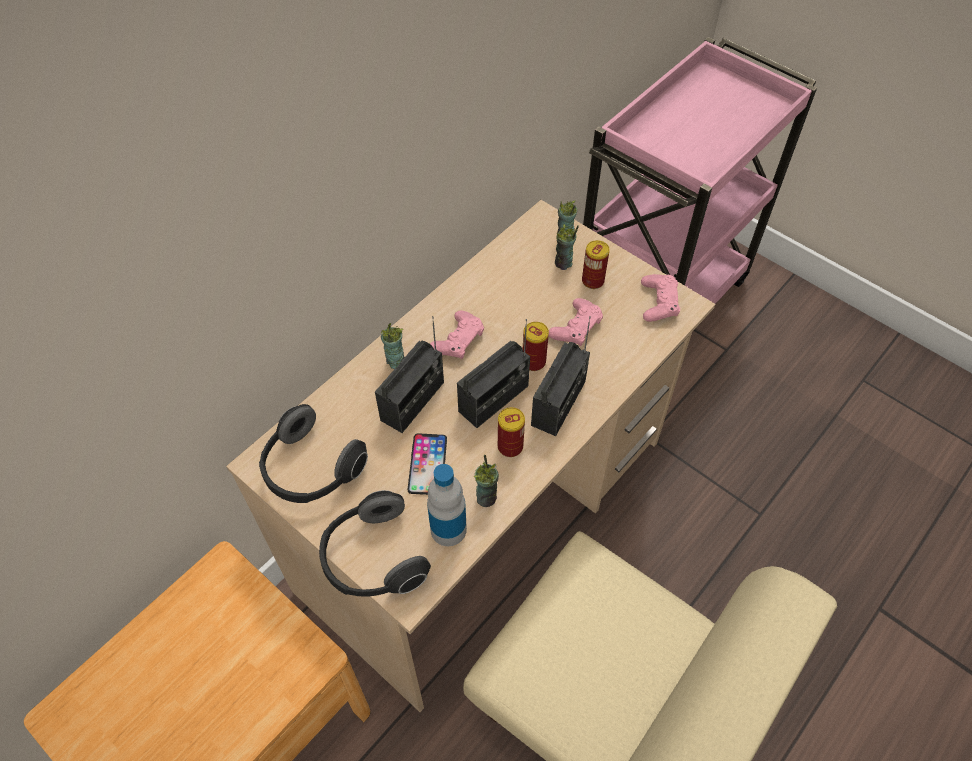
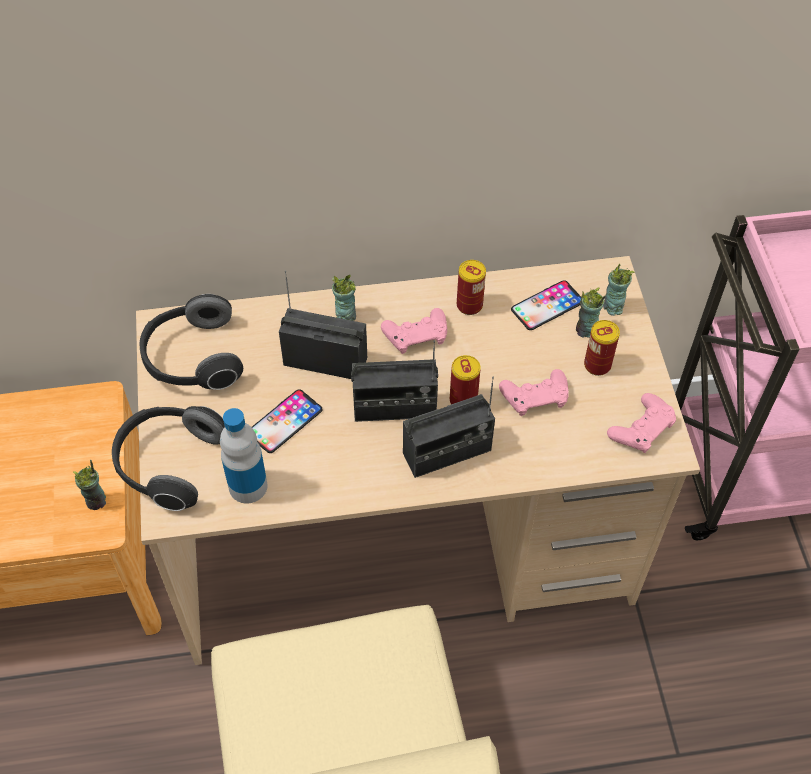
camera: 40 degrees right, 0 degrees up
radio [375,316,444,433] -> radio turned 150 degrees counterclockwise [279,270,367,379]
cup [473,455,499,507] -> cup moved to [73,460,106,510]
can [498,407,525,457] -> can moved to [457,260,486,315]
none -> phone [511,280,582,330]

